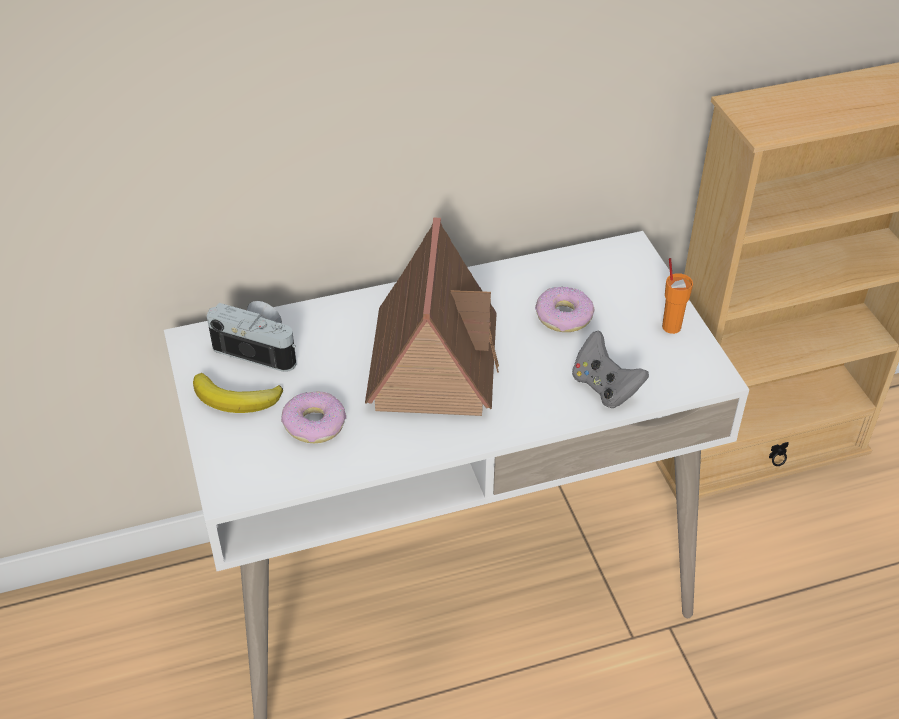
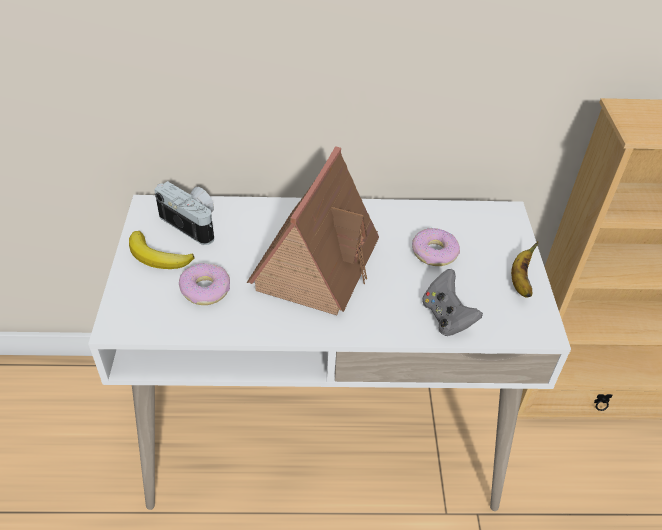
camera: 15 degrees right, 0 degrees up
orange cup [662,258,693,334] -> banana [511,241,538,298]

